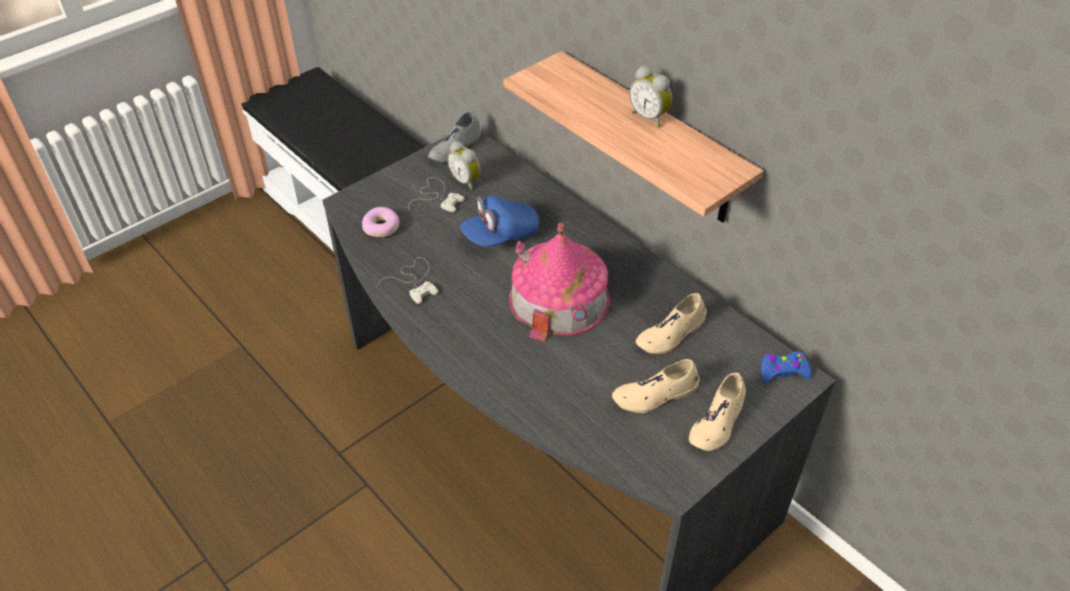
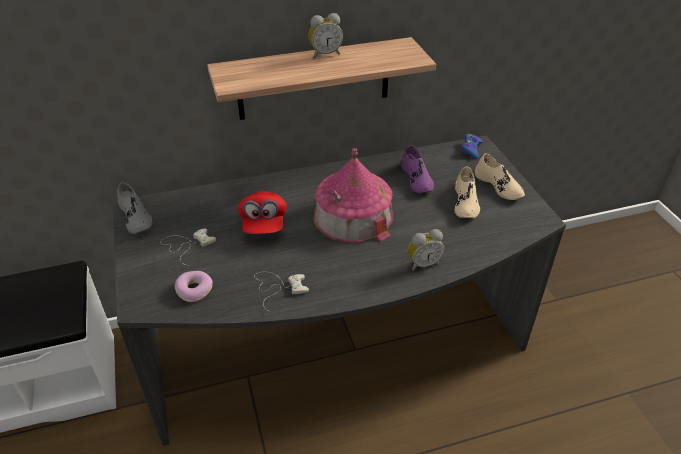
camera: 65 degrees left, 5 degrees down
alarm clock [447,141,480,190] -> alarm clock moved to [408,229,445,271]
blue cap [460,196,539,247] -> red cap [238,191,287,234]
beige shoe [635,293,706,354] -> purple shoe [401,145,434,193]

